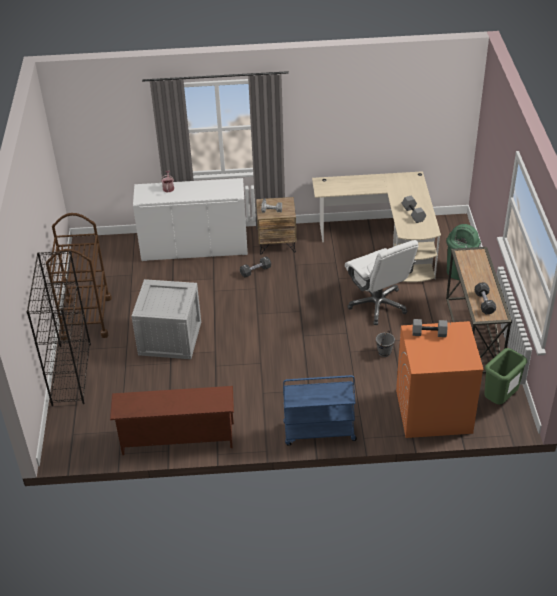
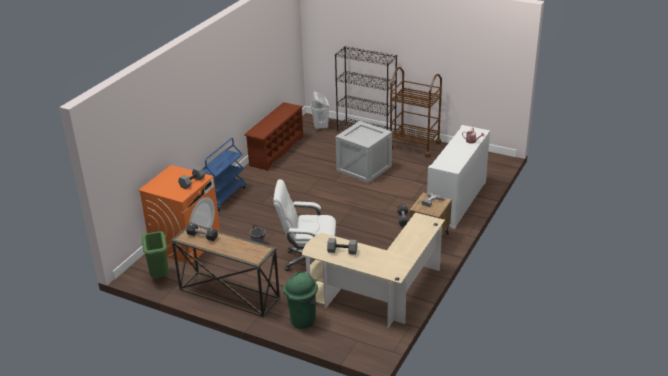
camera: 120 degrees right, 10 degrees down
none -> white laundry basket [310,92,329,131]

